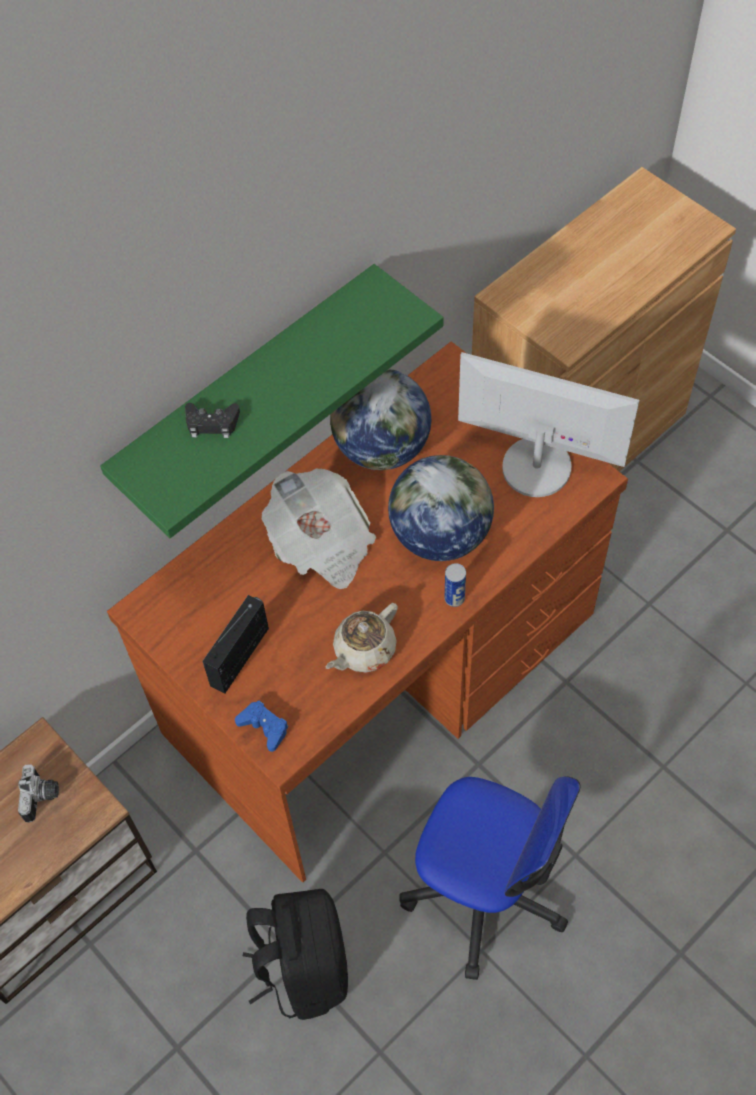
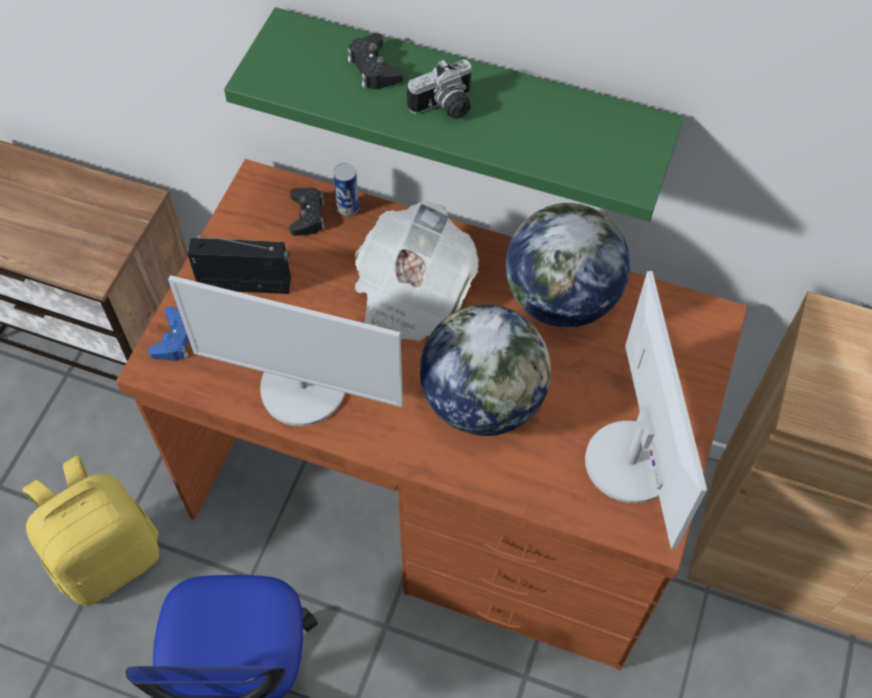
camera: 60 degrees right, 0 degrees up
camera [18,765,59,822] -> camera moved to [407,59,472,119]
black backpack [243,889,348,1020] -> yellow backpack [22,455,159,606]
beige teapot [326,603,398,673] -> monitor [168,275,403,426]
can [445,563,466,607] -> can moved to [333,163,359,216]
none -> black game controller [289,188,325,236]

